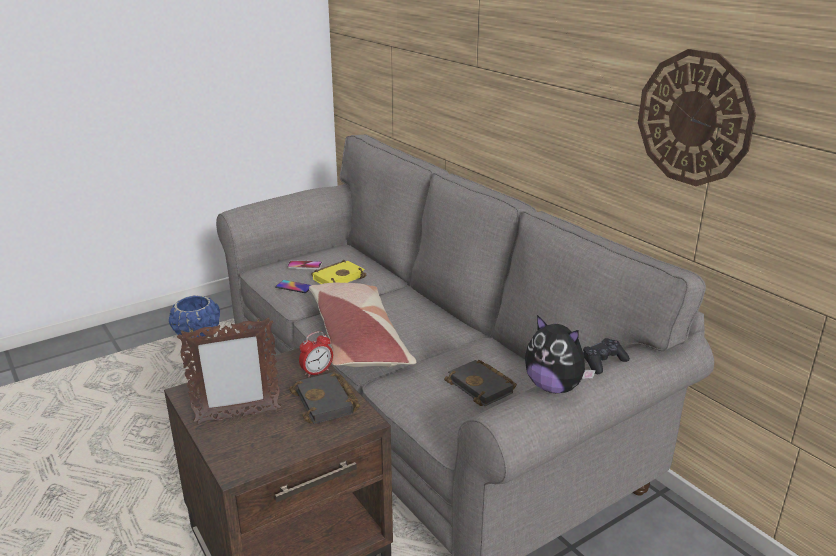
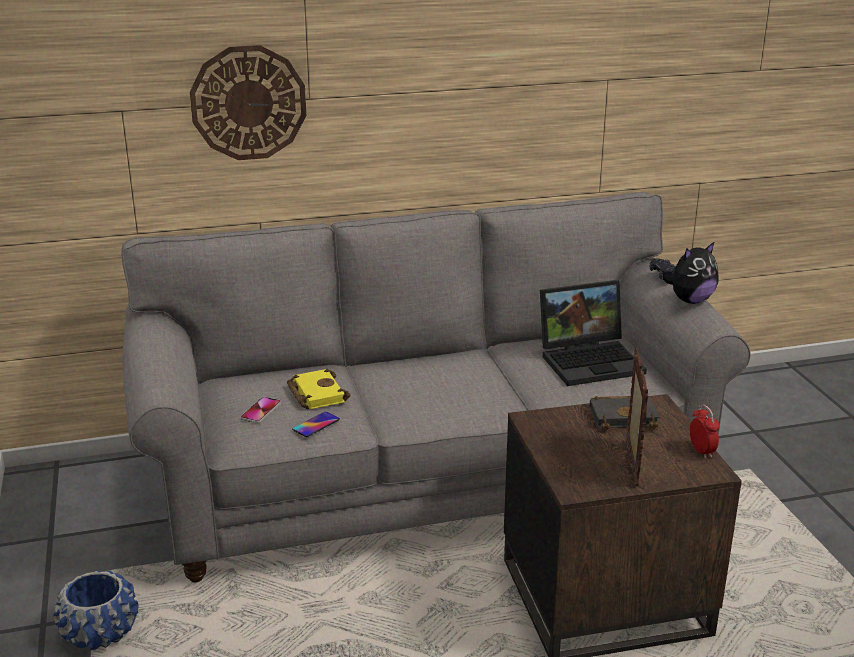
camera: 70 degrees left, 0 degrees up
alarm clock [299,331,333,378] -> alarm clock moved to [690,405,720,459]
pillow [309,283,416,367] -> none
black book [444,360,517,406] -> laptop [540,280,647,386]
wall clock [638,49,756,186] -> wall clock moved to [190,45,306,160]

